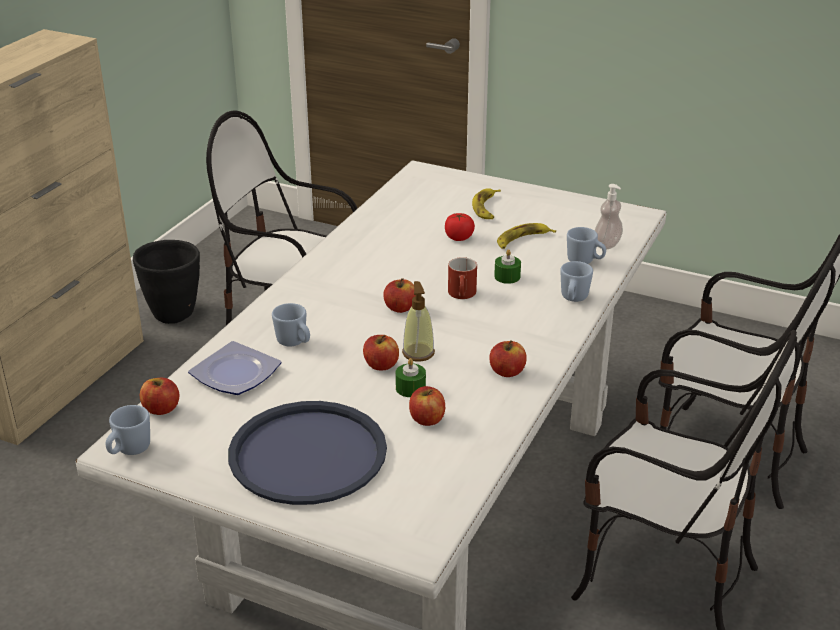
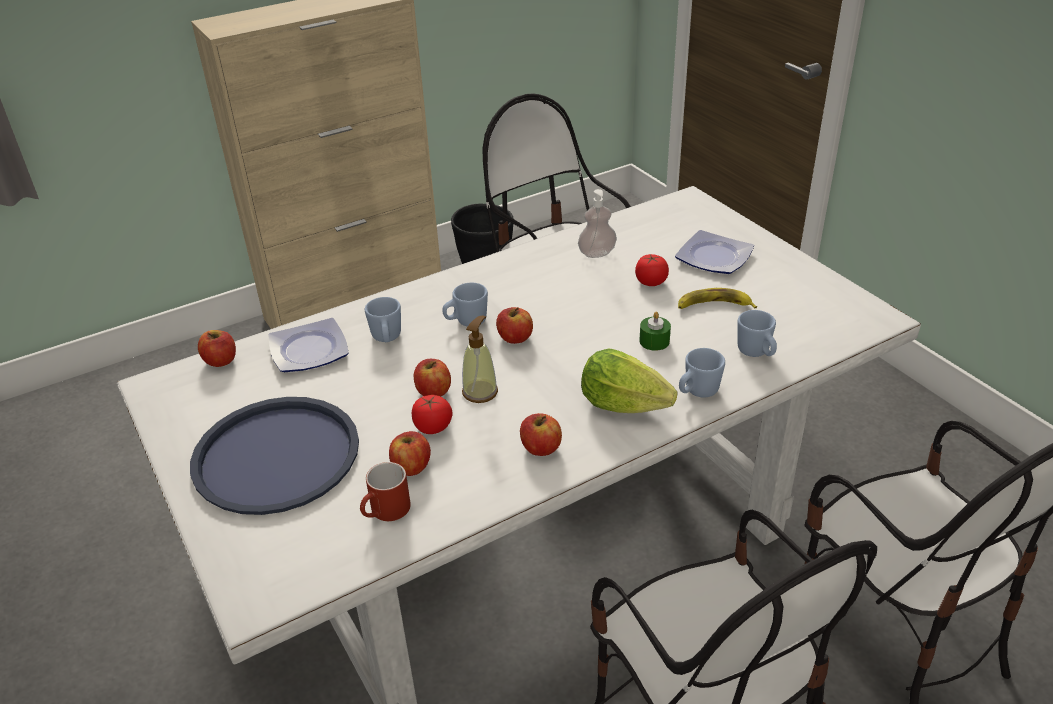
camera: 35 degrees right, 5 degrees up
blue mug [106,405,150,455] -> blue mug moved to [442,283,488,327]
green candle [395,358,426,397] -> tomato [412,395,452,434]
red mug [448,257,477,299] -> red mug moved to [360,462,411,521]
banana [472,188,501,219] -> plate [675,230,754,274]
soap dispenser [595,184,623,249] -> soap dispenser moved to [578,189,617,258]
none -> lettuce [581,348,678,413]

